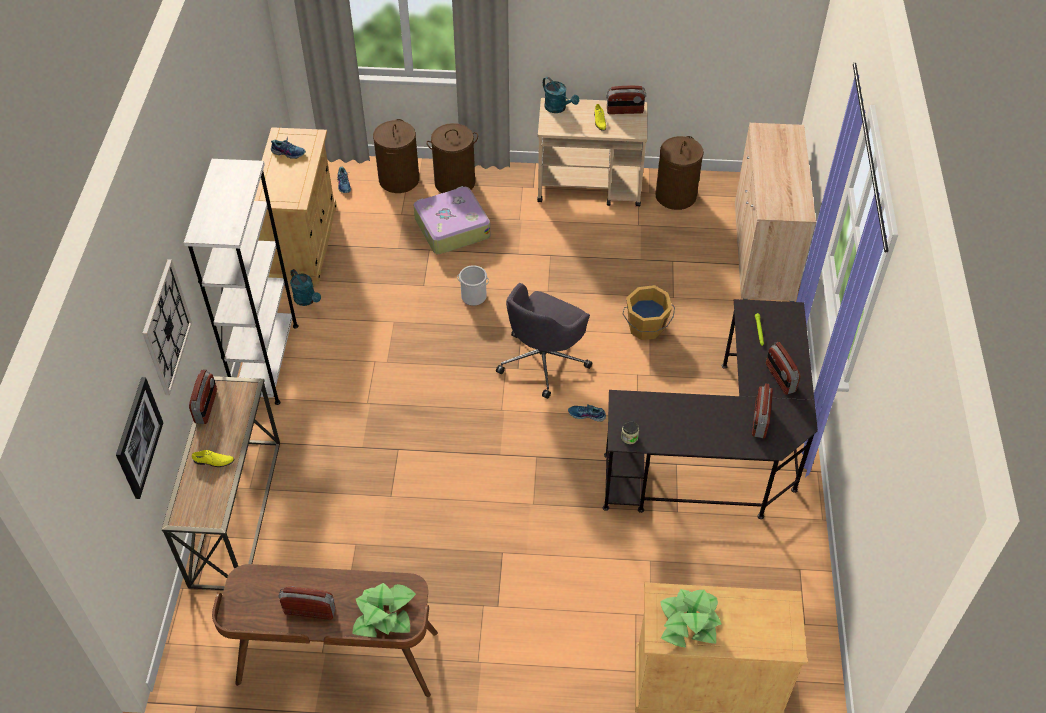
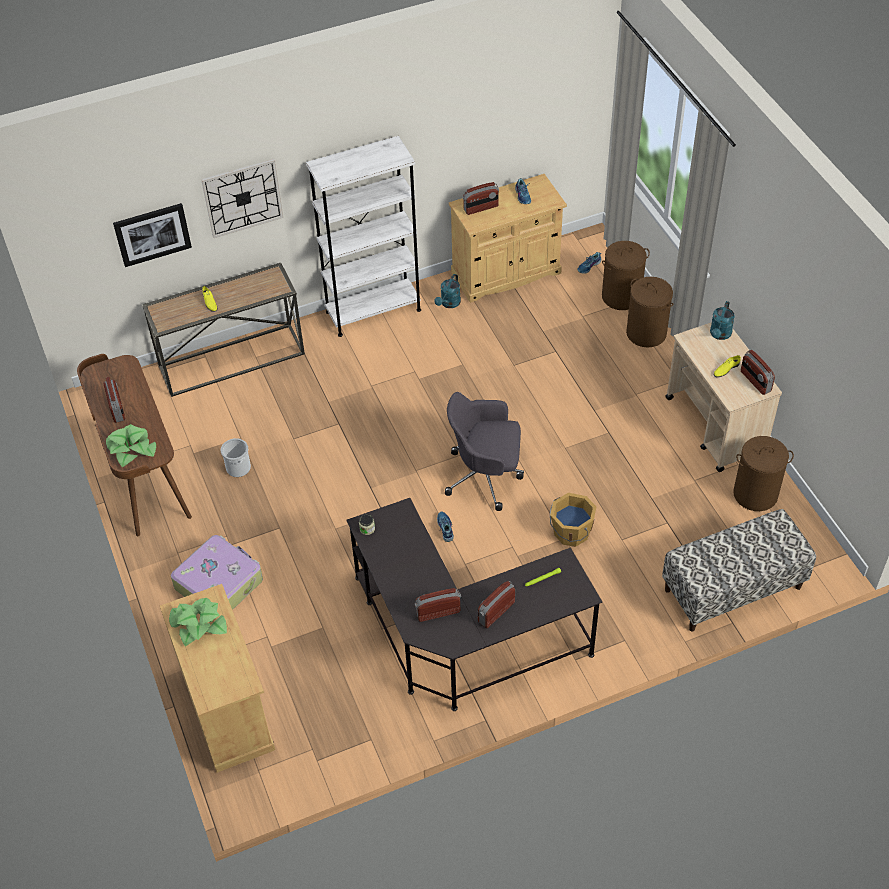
camera: 65 degrees right, 0 degrees up
radio [189,369,217,424] -> radio moved to [463,182,499,215]
suitcase [414,186,490,254] -> suitcase moved to [171,535,263,610]
bucket [457,265,489,306] -> bucket moved to [221,438,251,477]
beige cabinet [735,123,816,302] -> bench [662,509,816,632]

